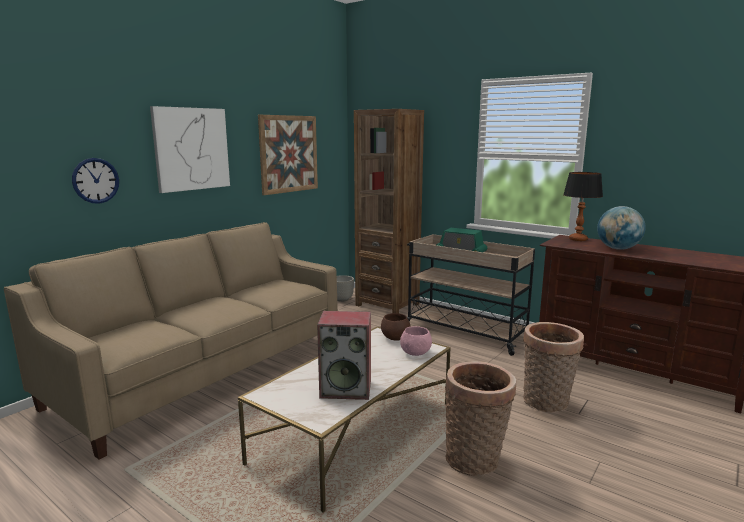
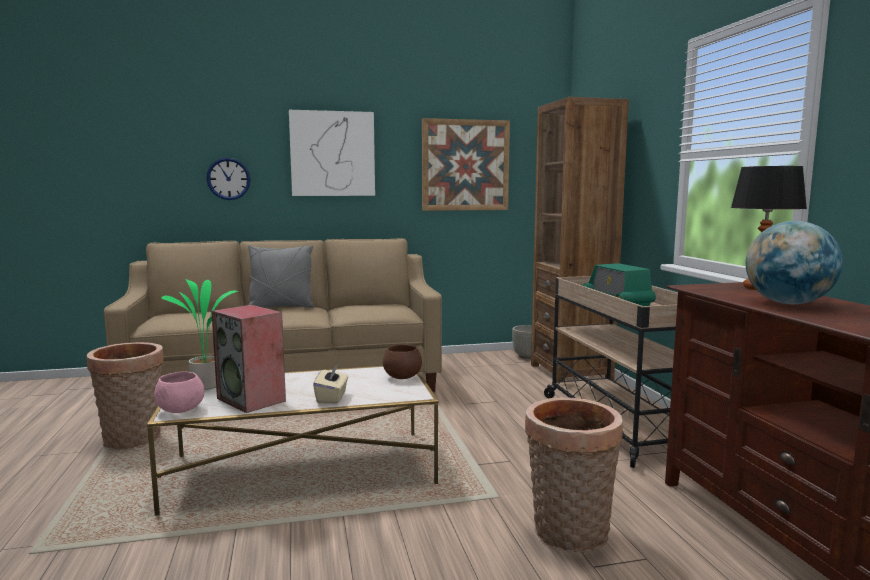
camera: 40 degrees right, 5 degrees down
pink bowl [400,326,432,356] -> pink bowl moved to [154,371,204,413]
basket [445,361,516,476] -> basket moved to [87,342,164,450]
none -> potted plant [162,279,239,390]
none -> grey pillow [248,245,314,308]
none -> beige tissue box [313,364,348,404]

